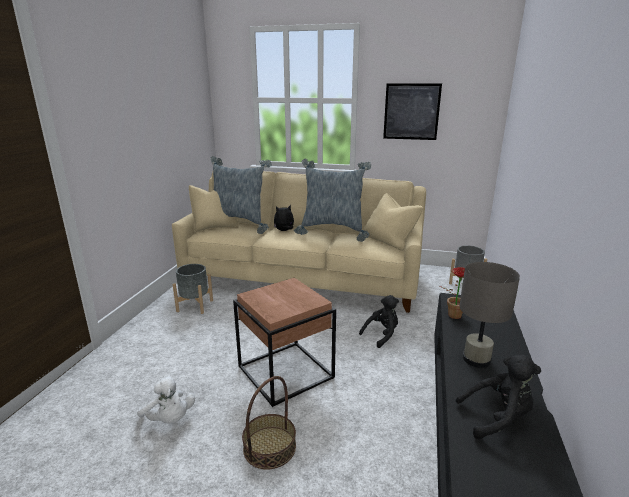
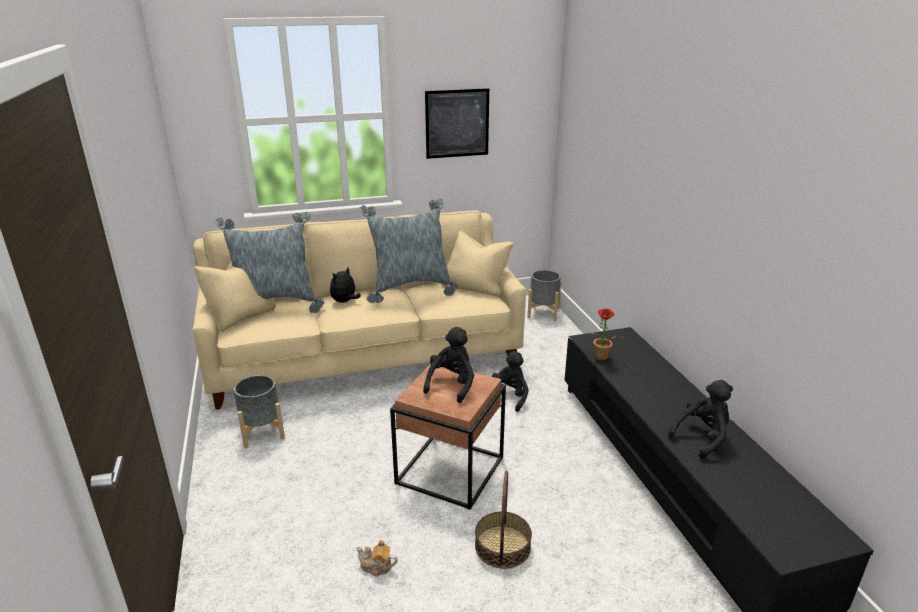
camera: 30 degrees left, 5 degrees up
white plush toy [137,376,195,424] -> teapot [356,540,398,577]
grey table lamp [460,262,520,368] -> none
none -> black plush toy [423,327,474,403]

